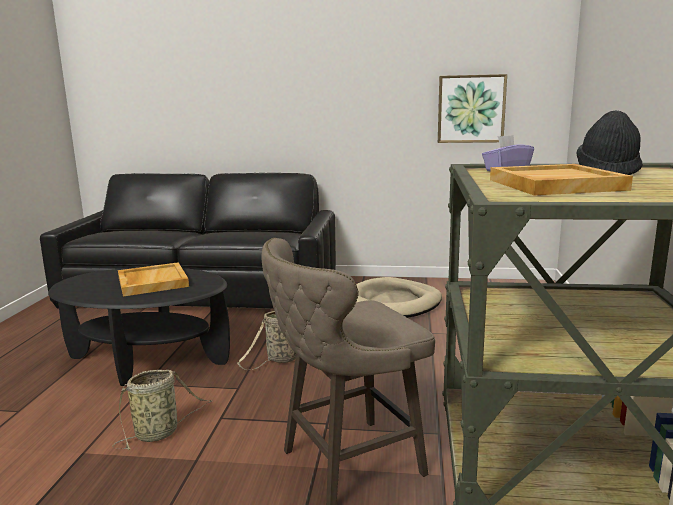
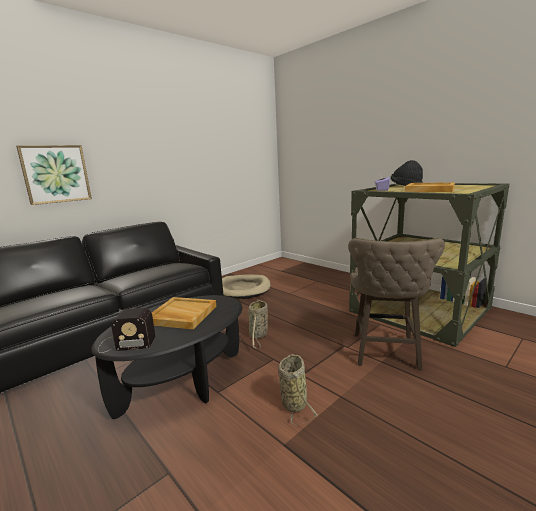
camera: 50 degrees left, 0 degrees up
picture [438,74,507,143] -> picture moved to [16,145,92,205]
none -> radio [98,308,156,353]

